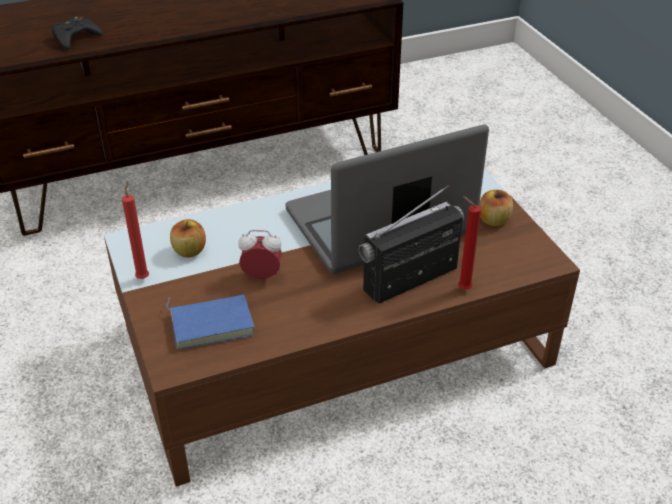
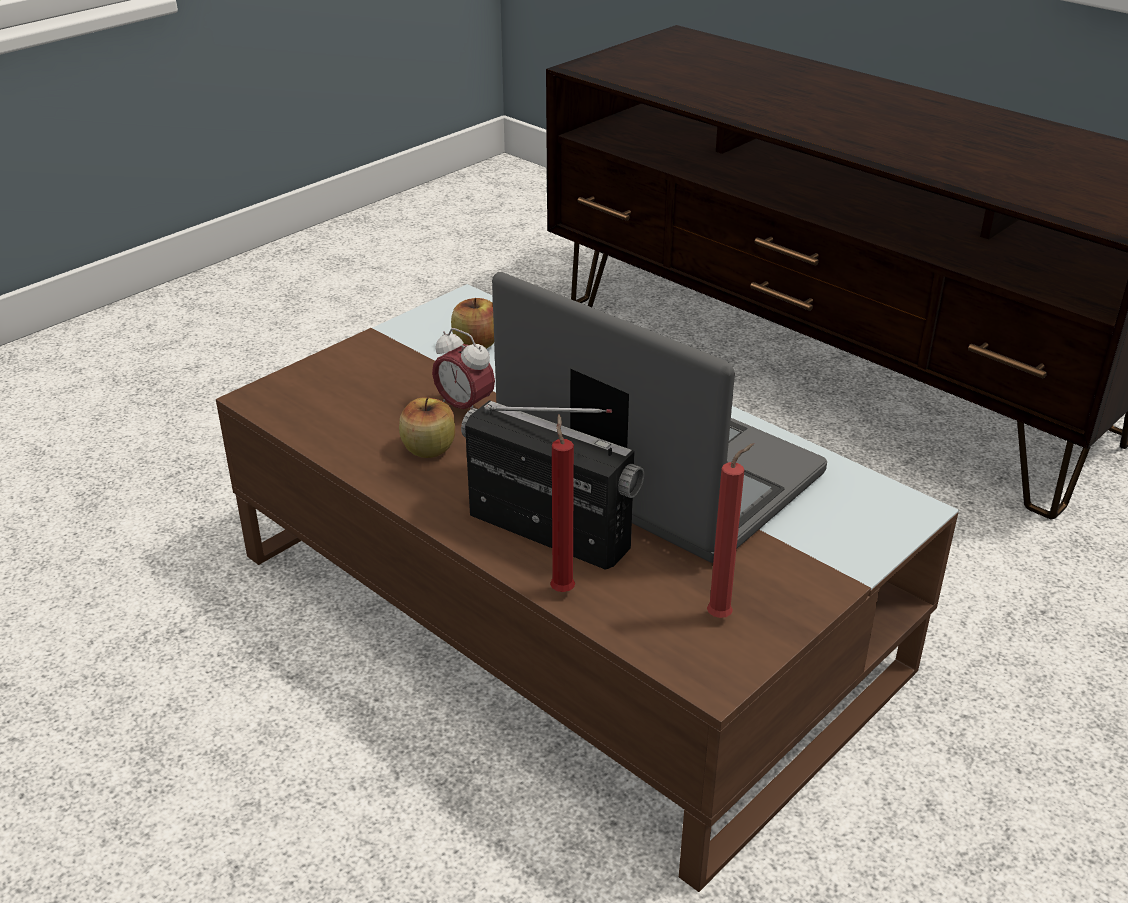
camera: 65 degrees right, 5 degrees down
black game controller [51,16,103,49] -> none
red candle [122,181,149,279] -> red candle moved to [707,443,754,618]
blue book [166,294,254,349] -> none
alarm clock [238,230,282,279] -> alarm clock turned 150 degrees clockwise [432,328,495,409]
apple [479,190,513,226] -> apple moved to [399,397,455,458]

